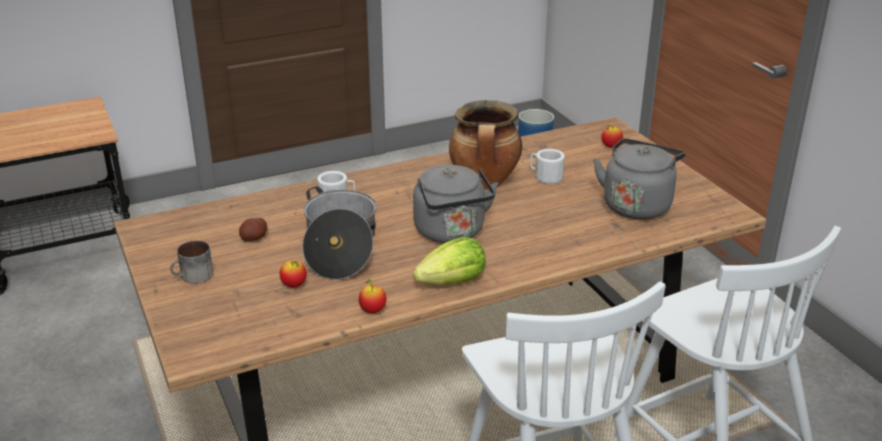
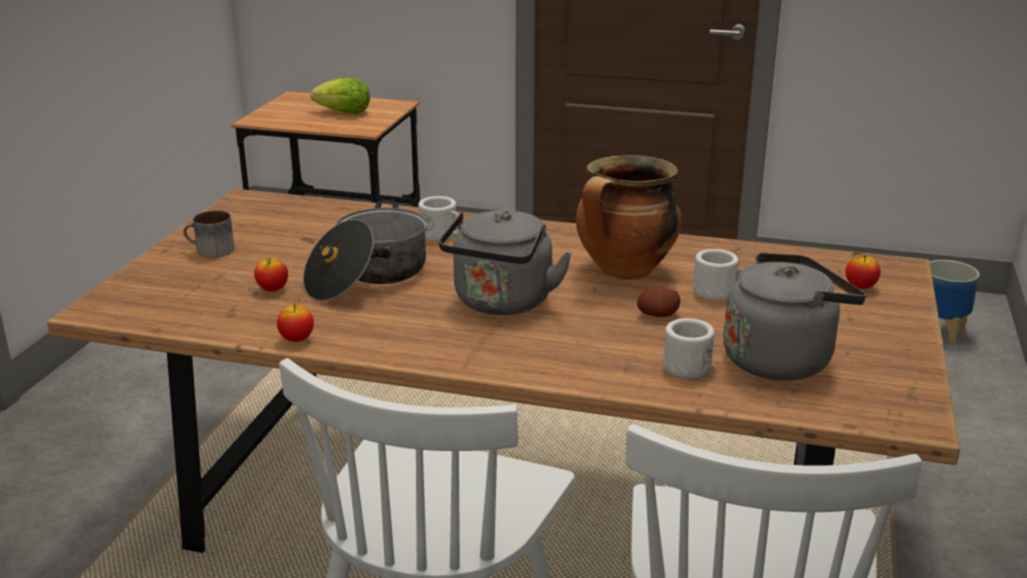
camera: 40 degrees right, 5 degrees down
potato [239,218,267,241] -> potato moved to [637,286,680,317]
lettuce [413,237,486,285] -> lettuce moved to [310,78,370,114]
none -> white mug [663,318,715,379]

